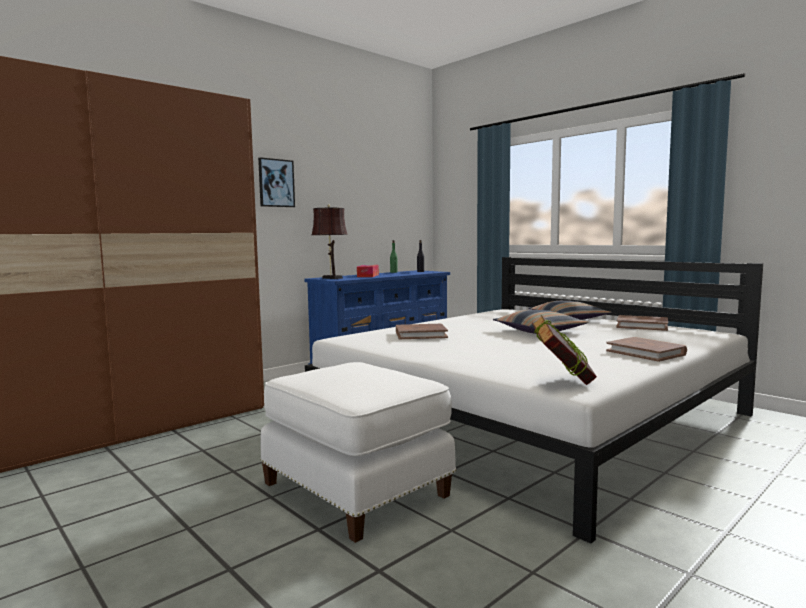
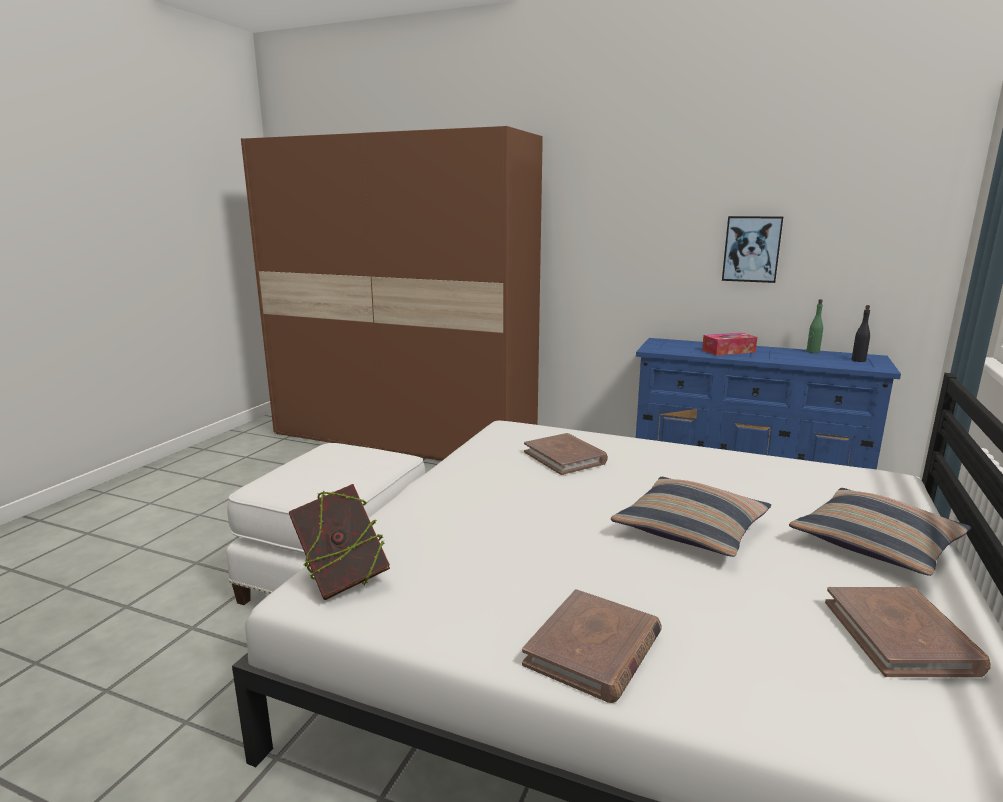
camera: 65 degrees right, 10 degrees up
picture [258,157,295,207] -> picture moved to [722,216,783,283]
brown table lamp [311,205,348,279] -> none

